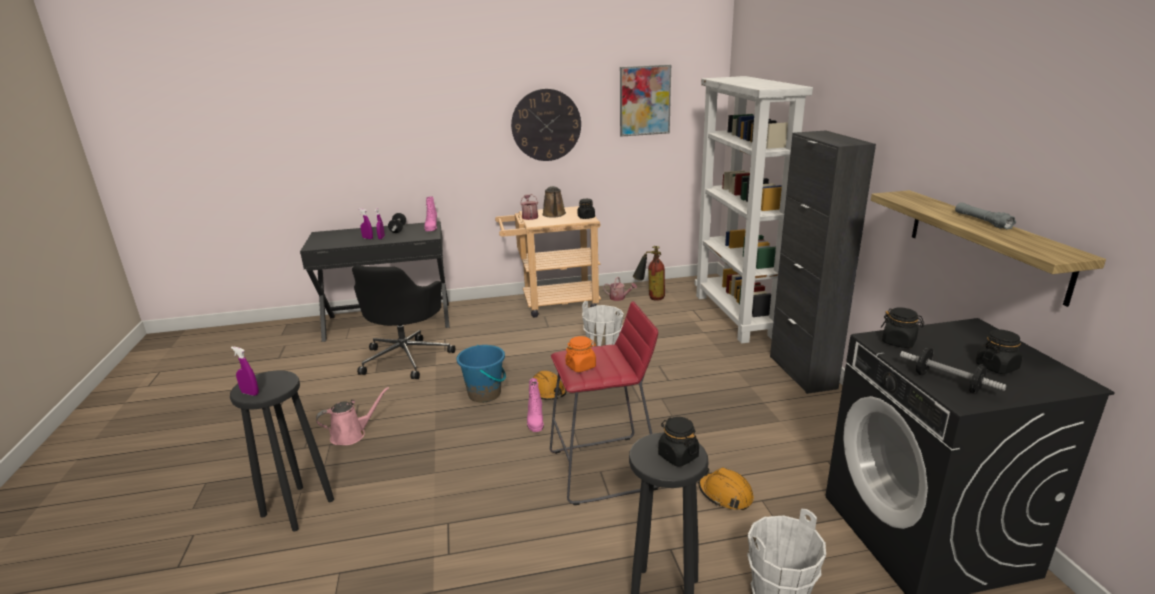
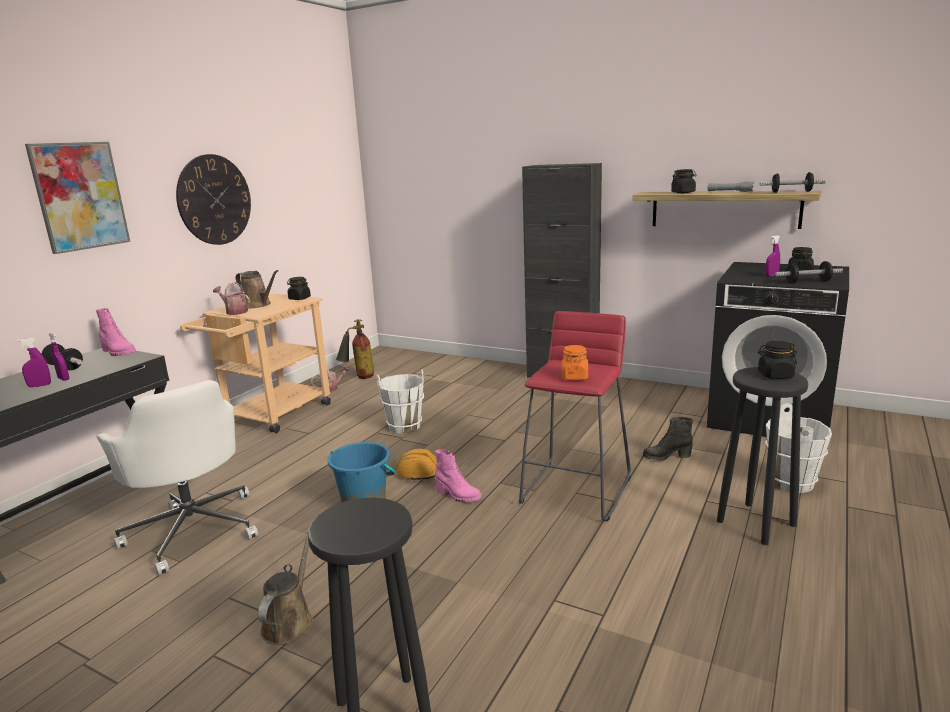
camera: 50 degrees left, 5 degrees down
purple spray bottle [231,347,259,396] -> purple spray bottle moved to [765,235,780,276]
pink watering can [316,387,389,445] -> brown watering can [258,534,313,645]
black office chair [352,265,455,379] -> white office chair [97,380,258,576]
picture [620,65,671,137] -> picture moved to [25,142,130,254]
white bookcase [695,76,813,343] -> none
orange hard hat [699,467,754,510] -> black boot [643,417,693,461]
black jar [881,307,925,348] -> black jar moved to [671,169,697,193]
none -> dumbbell [760,172,826,193]

